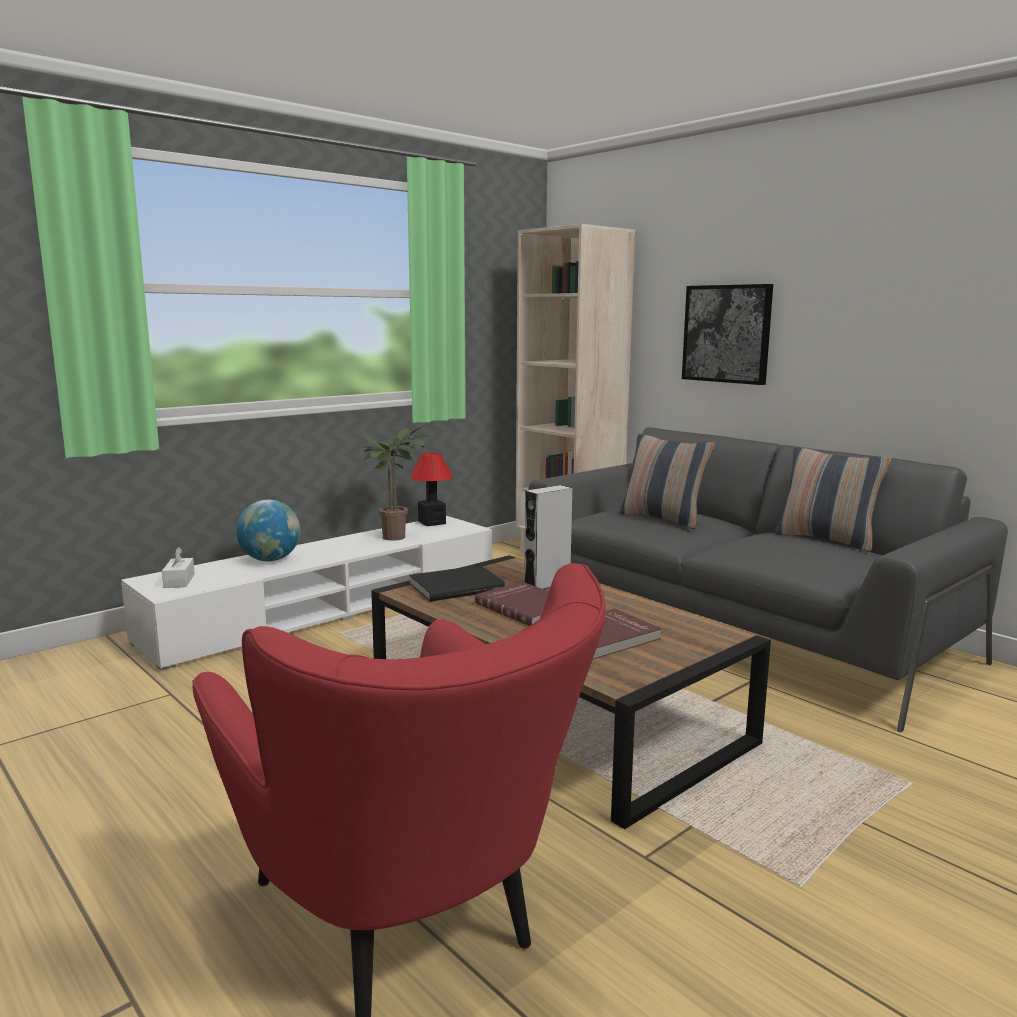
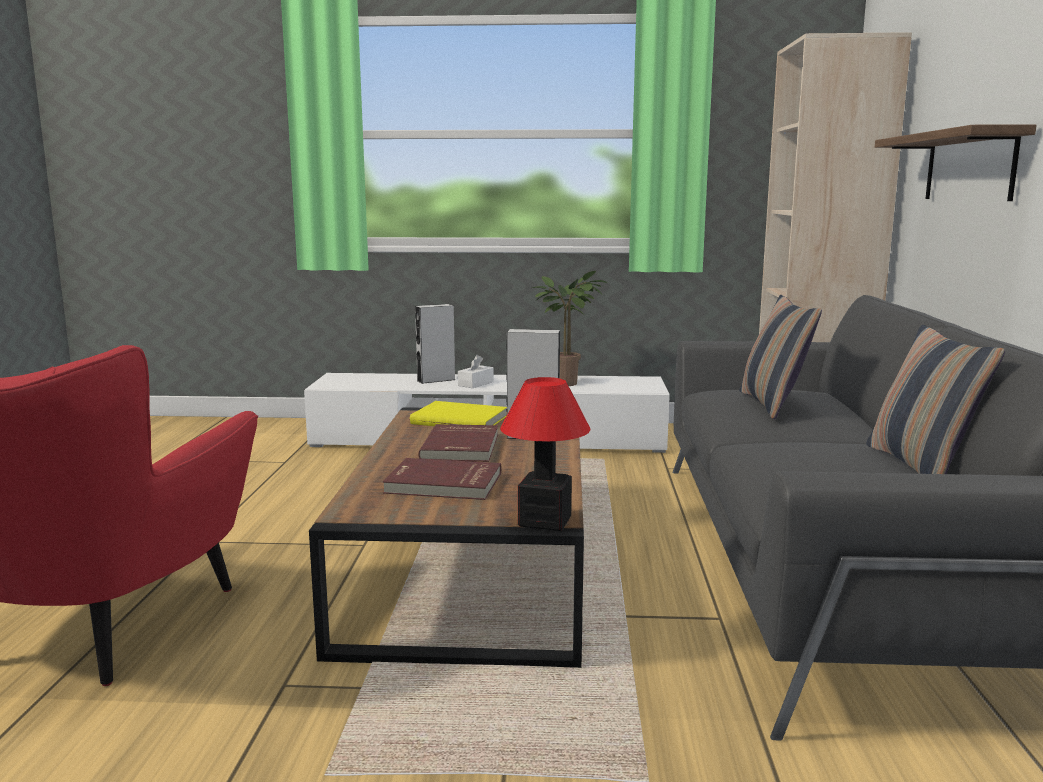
camera: 45 degrees right, 0 degrees up
white tissue box [162,547,195,588] -> white tissue box moved to [458,355,494,388]
globe [236,500,300,562] -> grey speaker [415,304,455,384]
black book [409,565,505,602] -> yellow book [410,401,507,426]
table lamp [410,453,453,526] -> table lamp moved to [500,377,590,531]
picture [682,284,773,385] -> shelf [875,124,1037,201]

